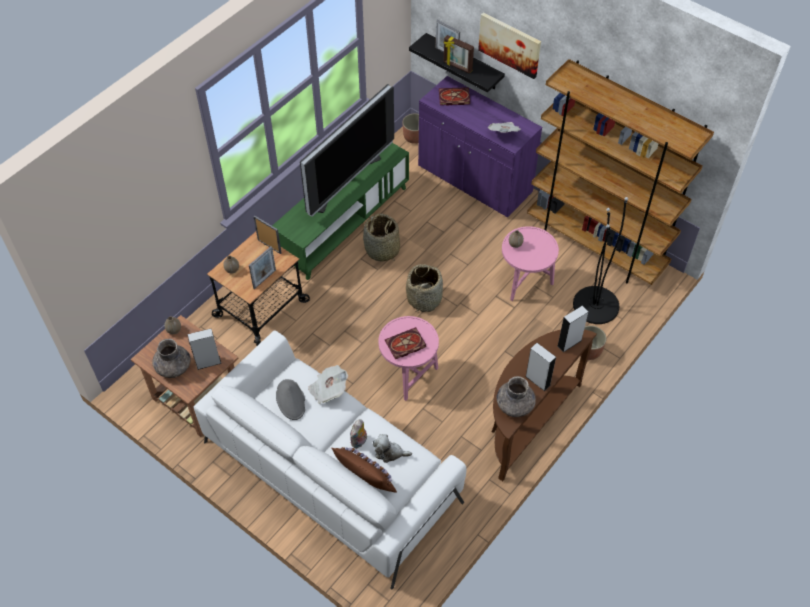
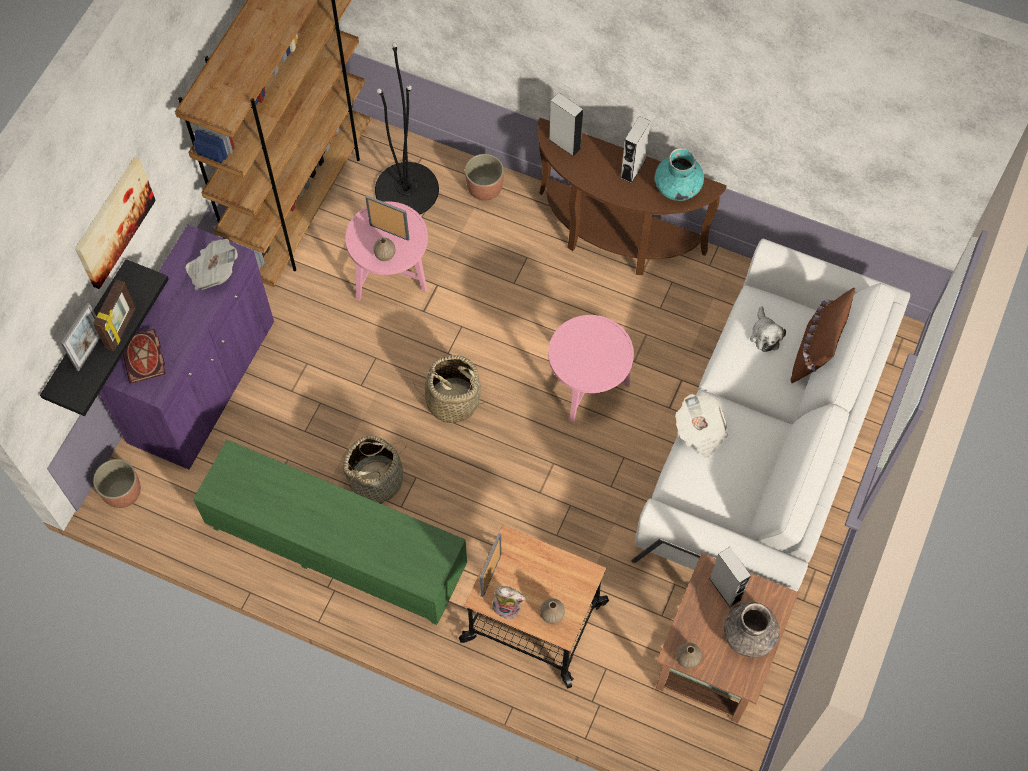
camera: 105 degrees left, 10 degrees up
picture frame [249,246,276,289] -> picture frame moved to [365,195,409,241]
grey hat [276,379,305,420] -> none
television [300,84,394,217] -> none
plush toy [350,419,367,449] -> plush toy moved to [489,586,525,619]
book [385,327,426,359] -> none
grey vase [496,376,536,417] -> turquoise vase [655,148,704,201]

